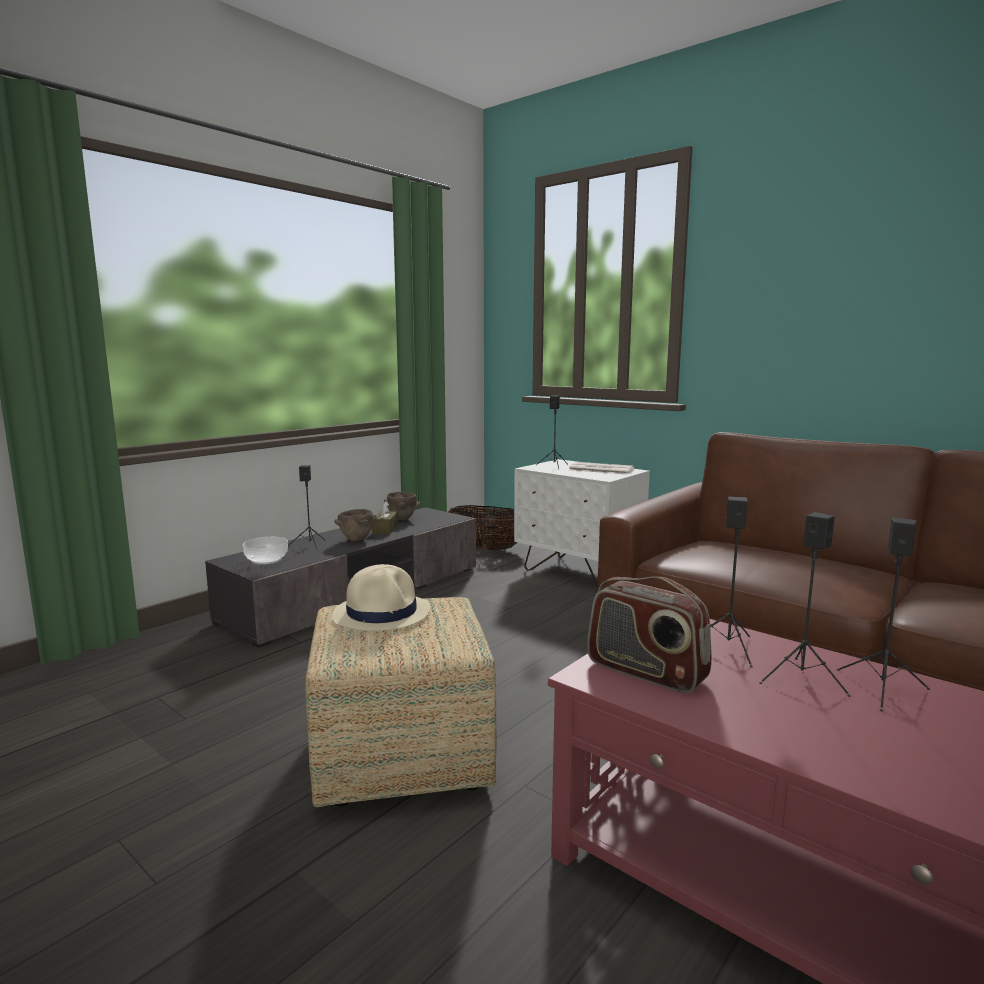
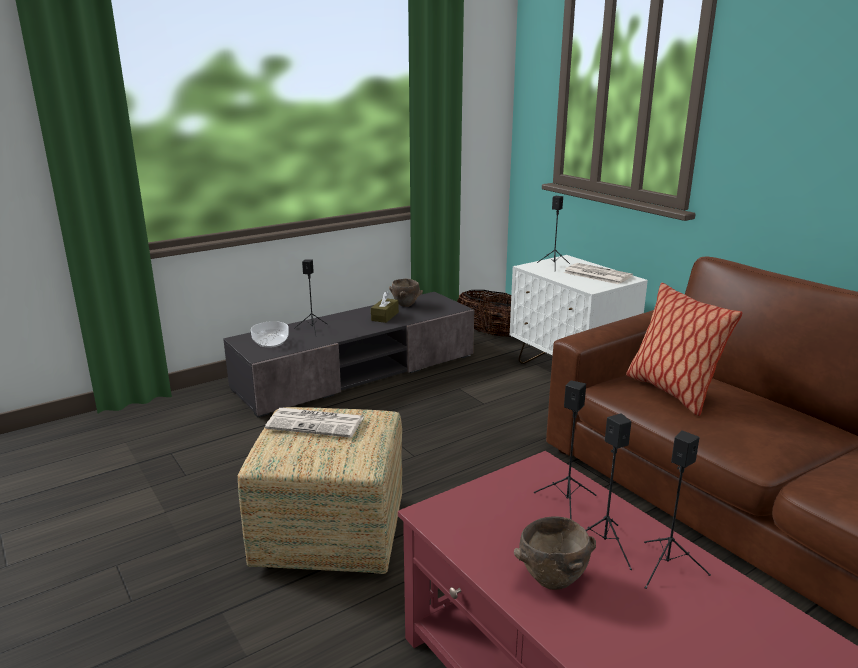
camera: 15 degrees right, 10 degrees up
beige hat [332,564,431,631] -> newspaper [265,408,364,438]
brown bowl [334,509,377,541] -> brown bowl moved to [514,516,596,590]
radio [587,576,712,693] -> none
none -> pillow [626,283,742,416]

